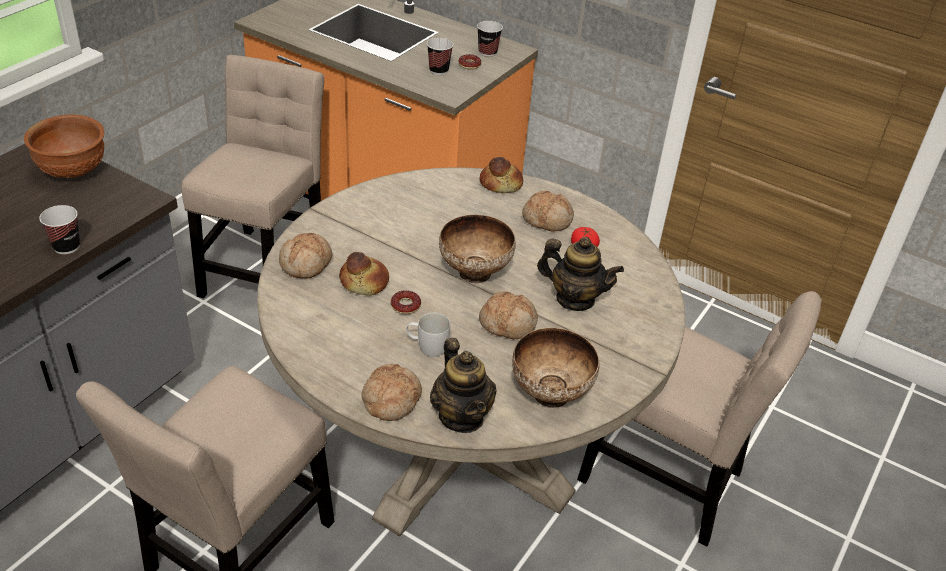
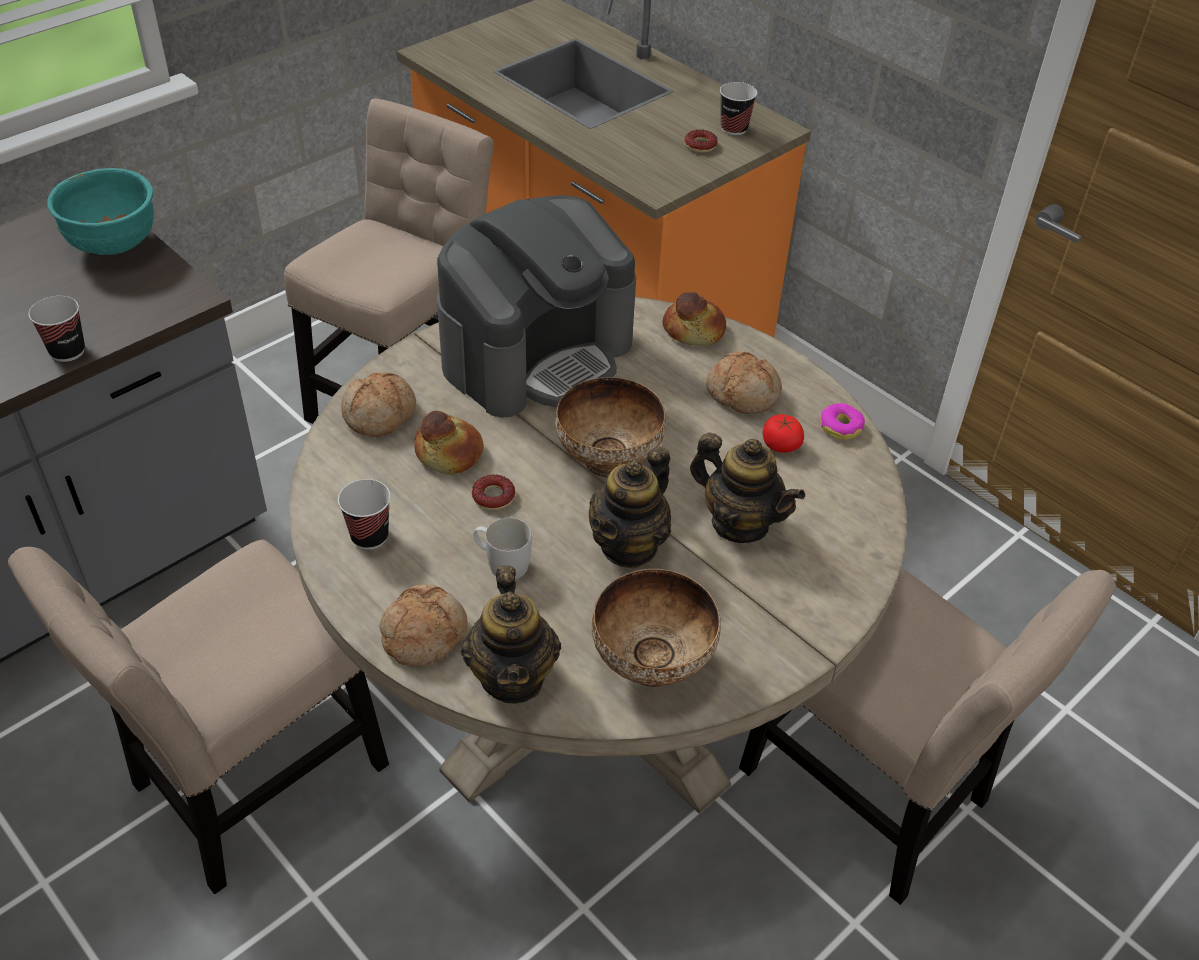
camera: 15 degrees right, 5 degrees up
brown bowl [24,114,105,178] -> turquoise bowl [47,168,154,255]
cup [427,38,453,75] -> cup moved to [338,479,391,550]
bread [479,291,538,339] -> teapot [589,446,671,568]
none -> coffee machine [437,195,636,418]
none -> donut [820,403,865,440]

